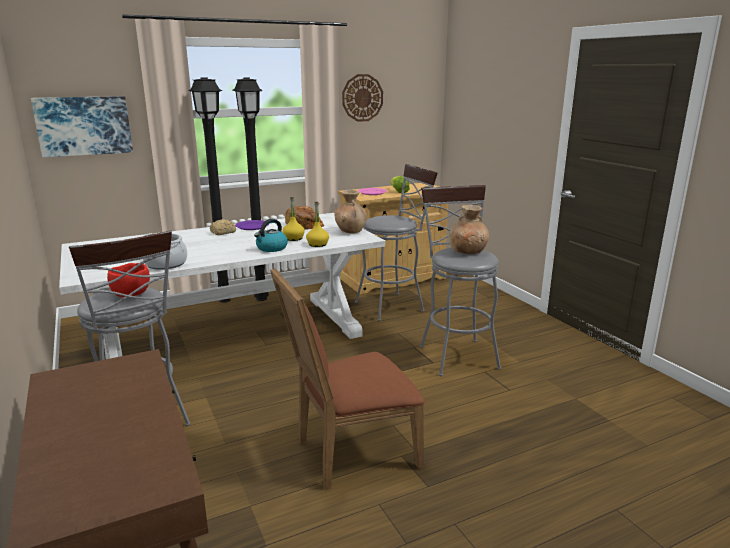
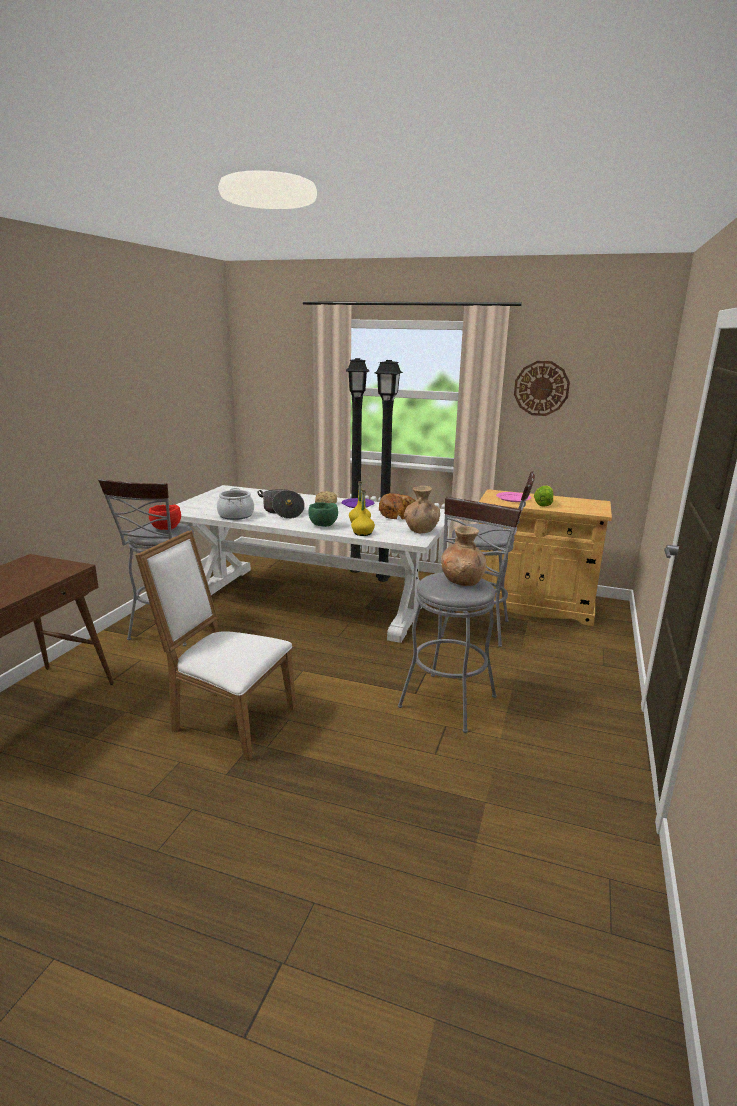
camera: 45 degrees right, 0 degrees up
picture [31,96,133,157] -> none
kettle [254,219,288,252] -> green bowl [308,502,338,527]
brown chair [270,268,424,490] -> white chair [135,530,296,761]
none -> cooking pot [258,489,305,519]

